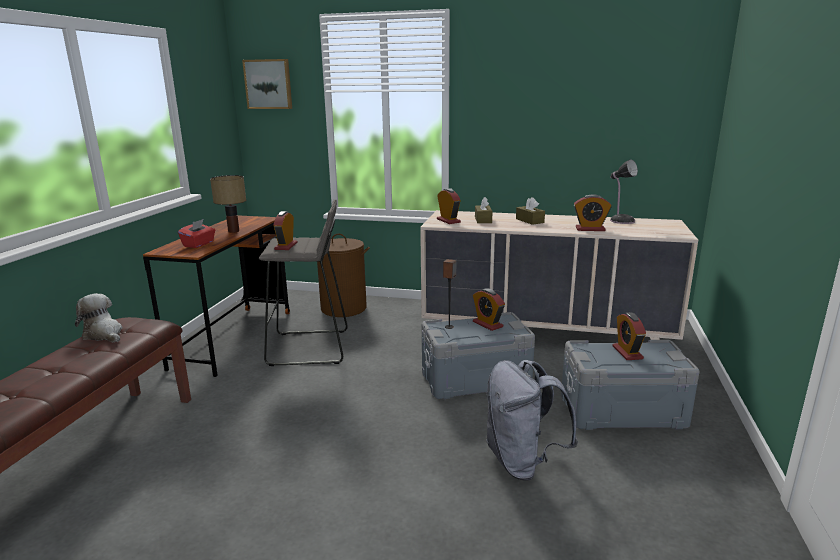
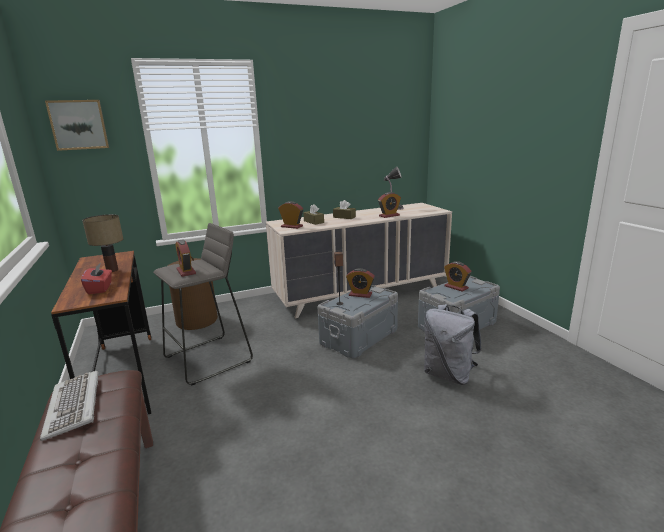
camera: 35 degrees left, 0 degrees up
plush toy [75,293,122,343] -> keyboard [40,371,98,441]

